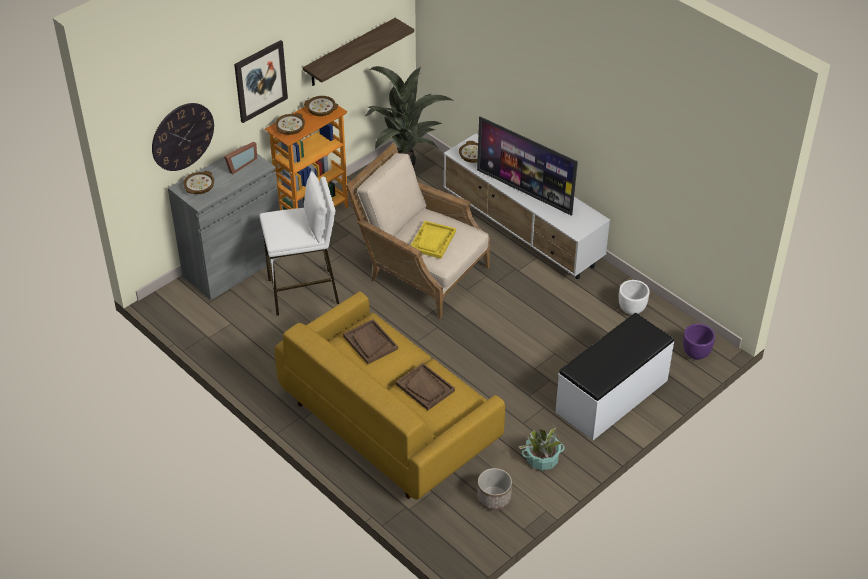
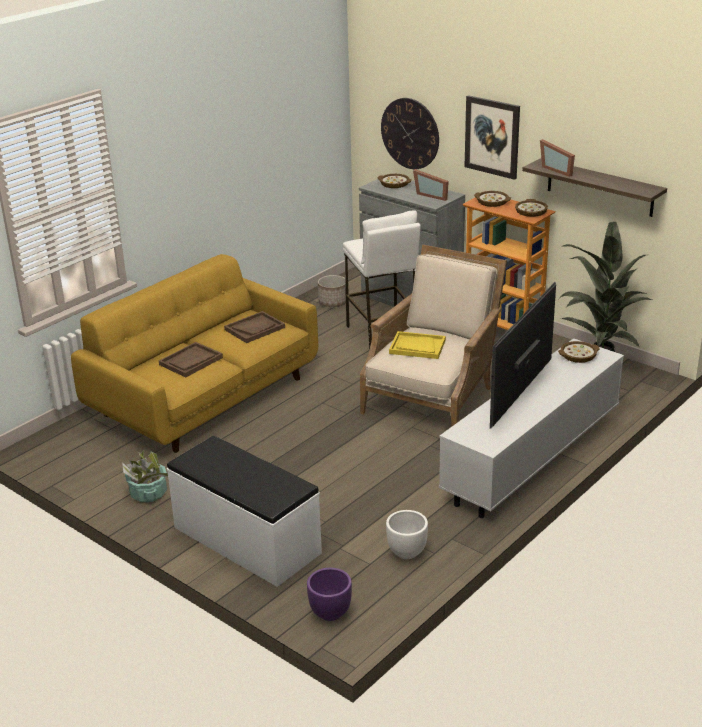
camera: 85 degrees right, 15 degrees down
planter [477,468,512,510] -> planter moved to [318,275,346,307]
none -> picture frame [540,139,575,177]

